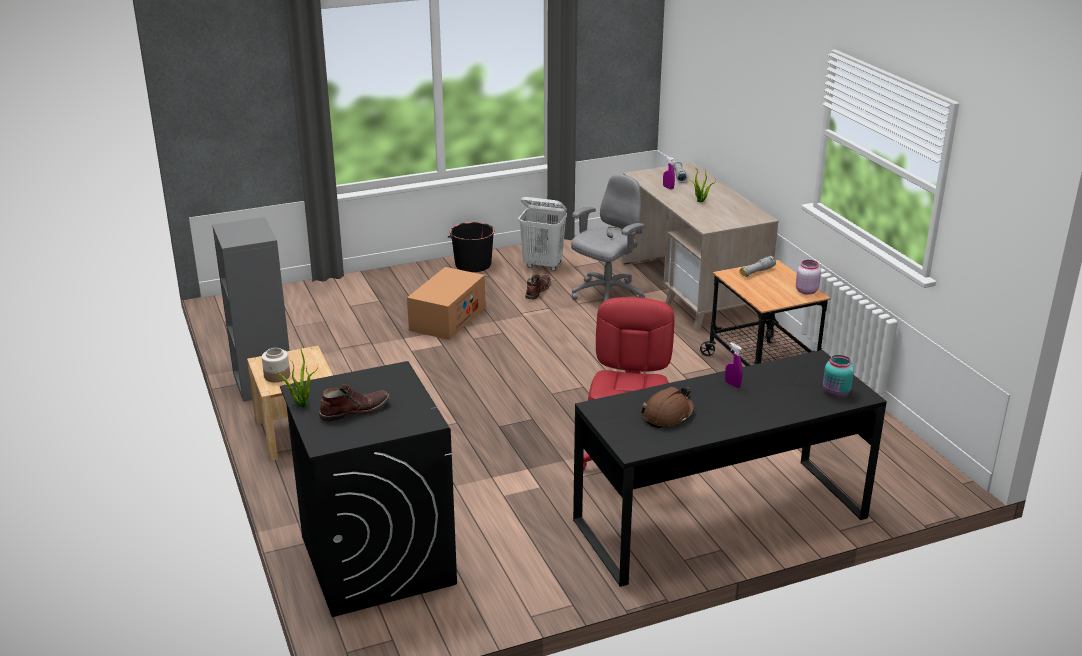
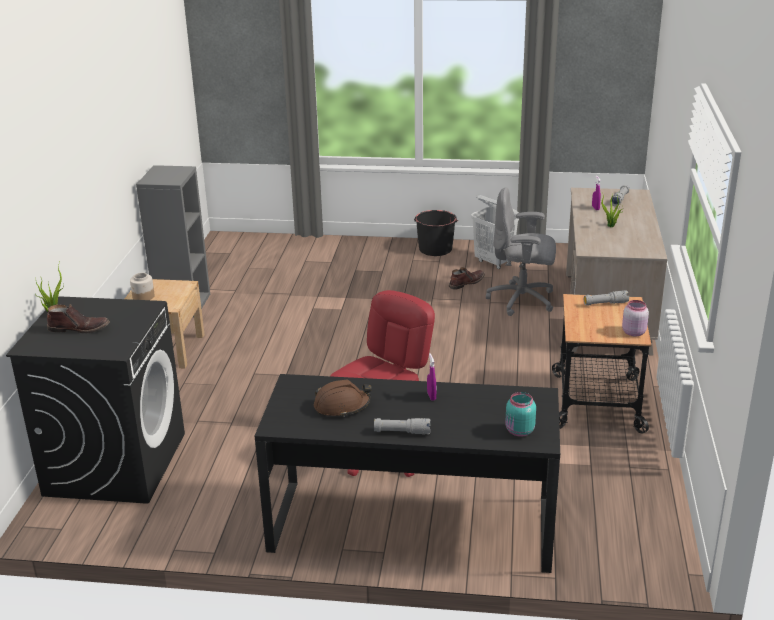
camera: 30 degrees right, 0 degrees up
cardboard box [407,267,485,340] -> none
grey office chair [571,174,645,301] -> grey office chair turned 150 degrees counterclockwise [486,187,556,316]
none -> grey flashlight [374,418,430,434]

